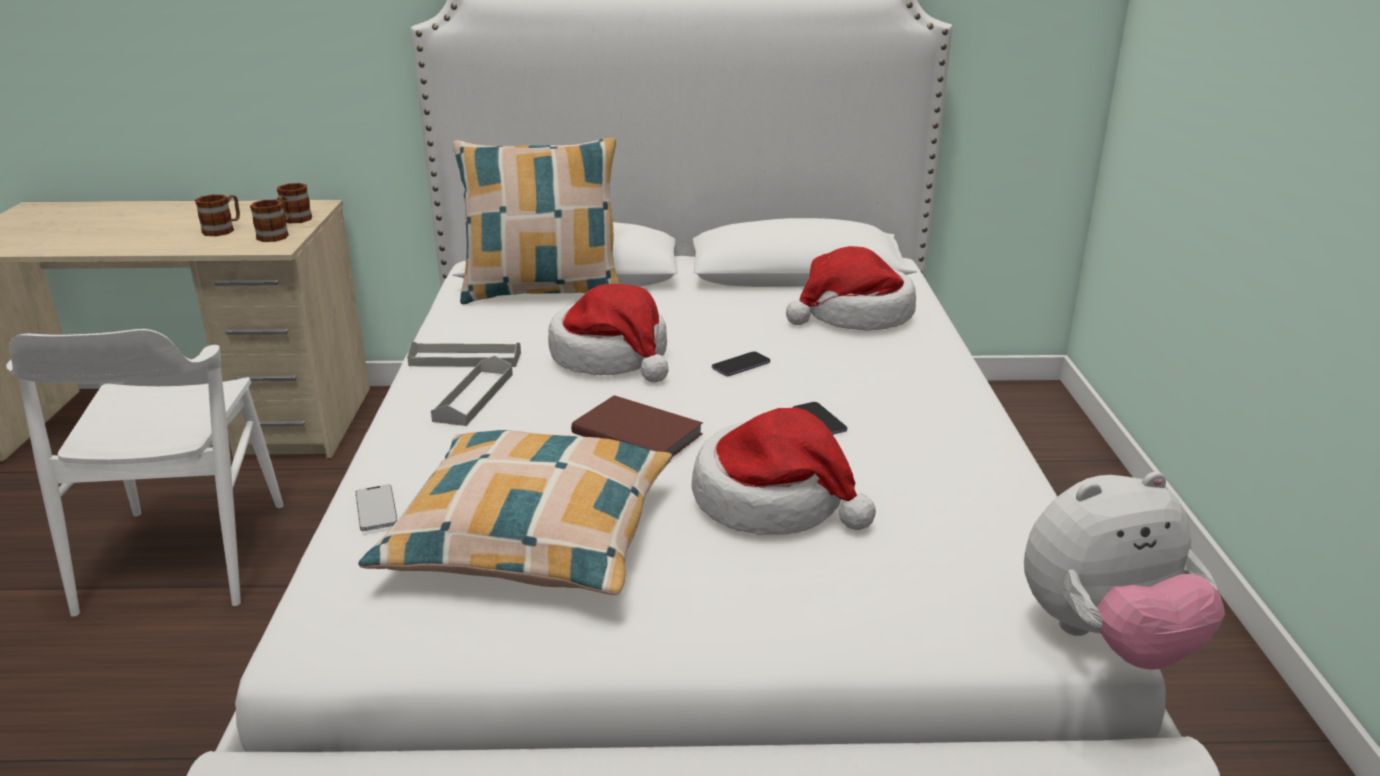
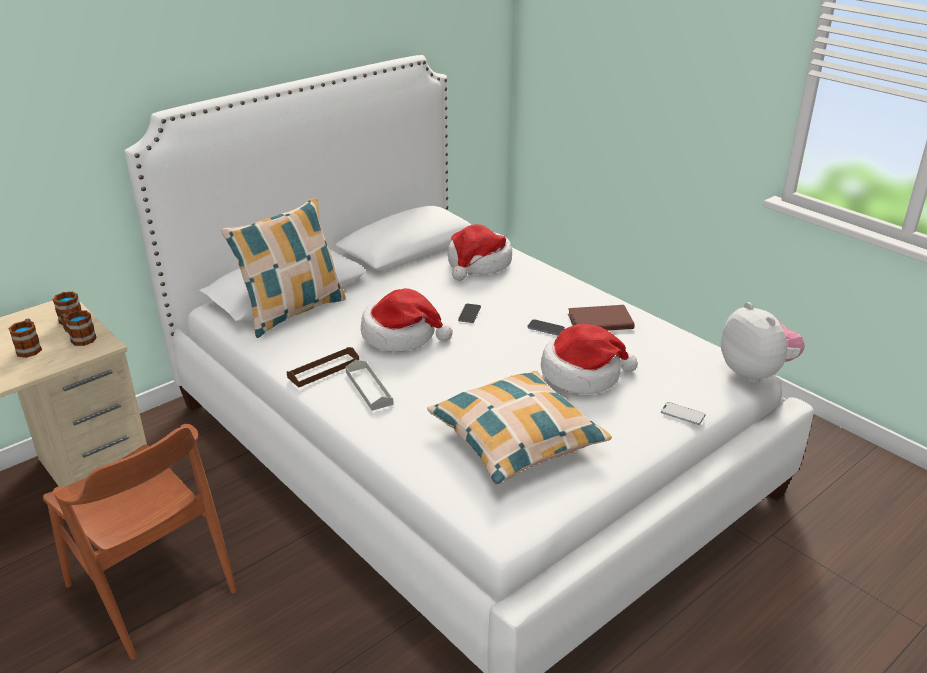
camera: 40 degrees left, 5 degrees up
white chair [6,329,284,617] -> brown chair [43,424,237,660]
phone [355,485,398,531] -> phone moved to [661,402,706,425]
grey tray [407,342,521,367] -> brown tray [287,347,359,388]
brown book [571,395,703,457] -> brown book moved to [568,305,635,331]
plush toy [1024,472,1225,670] -> plush toy turned 60 degrees counterclockwise [721,302,805,383]

